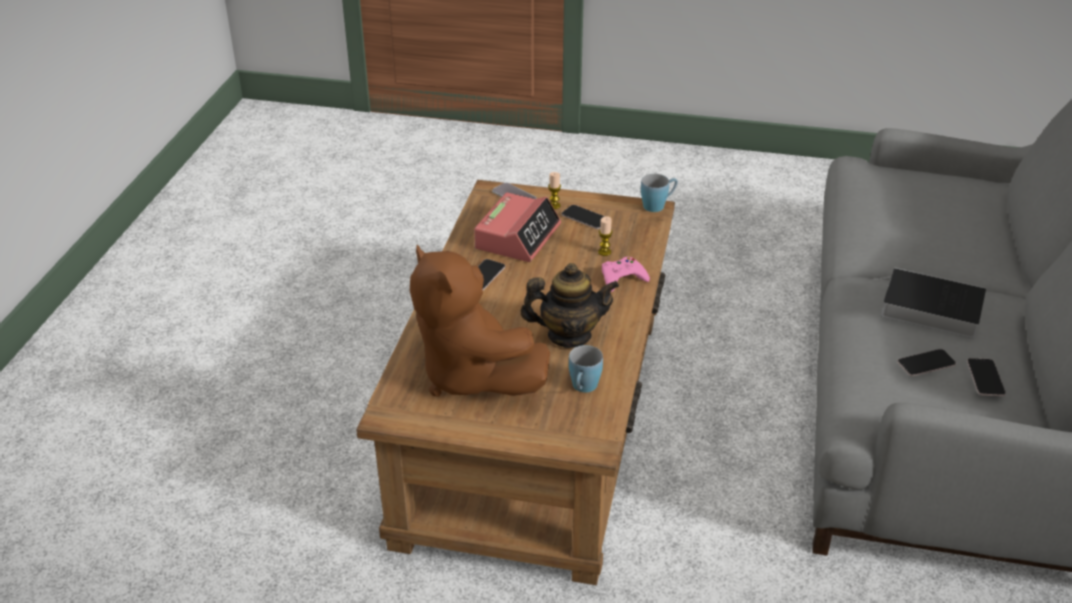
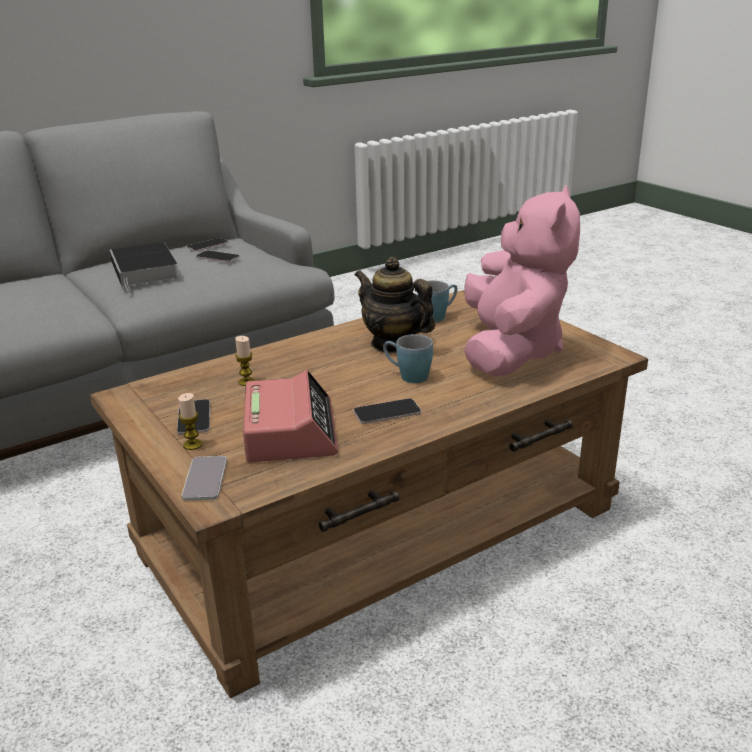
camera: 135 degrees left, 10 degrees down
brown plush toy [410,245,550,397] -> pink plush toy [464,185,580,377]
alarm clock [474,192,561,262] -> alarm clock turned 105 degrees clockwise [243,370,338,462]
pink game controller [602,257,650,292] -> none
blue mug [641,174,678,212] -> blue mug moved to [383,334,433,383]

